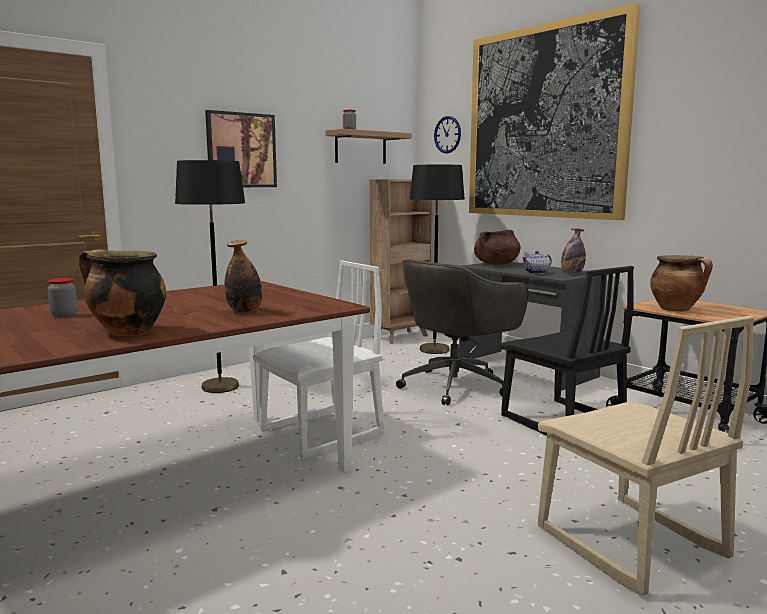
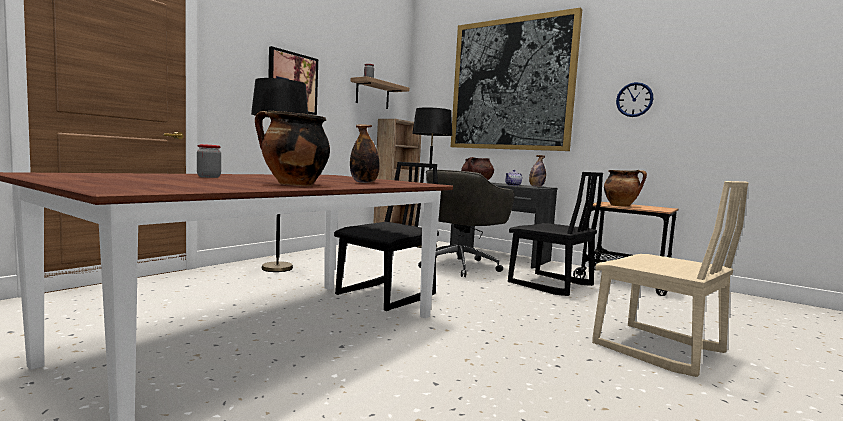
camera: 15 degrees left, 5 degrees down
white chair [253,260,384,459] -> black chair [334,162,439,311]
wall clock [434,116,461,154] -> wall clock moved to [616,82,653,117]

